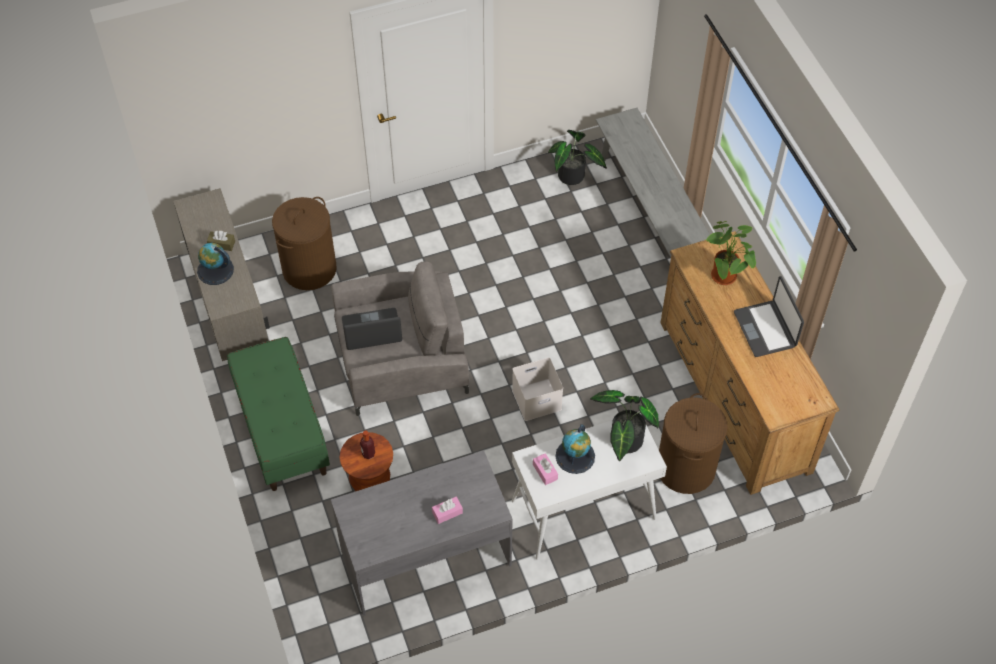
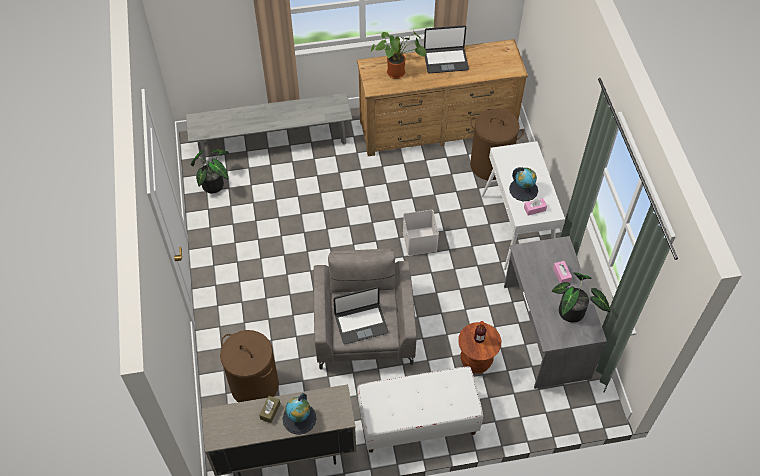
camera: 80 degrees left, 0 degrees up
green bench [227,337,330,491] -> white bench [357,367,483,453]
laptop [342,308,402,350] -> laptop turned 105 degrees counterclockwise [333,286,388,344]
potted plant [590,390,659,461] -> potted plant moved to [552,272,611,323]

